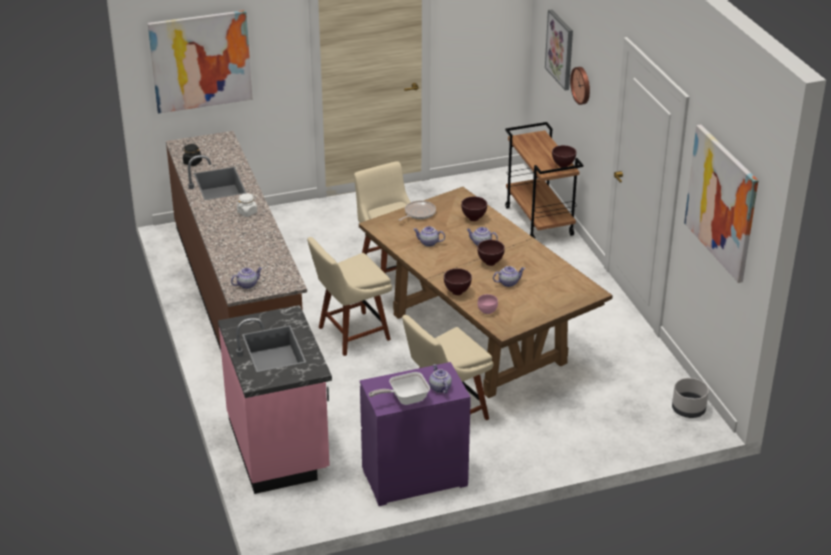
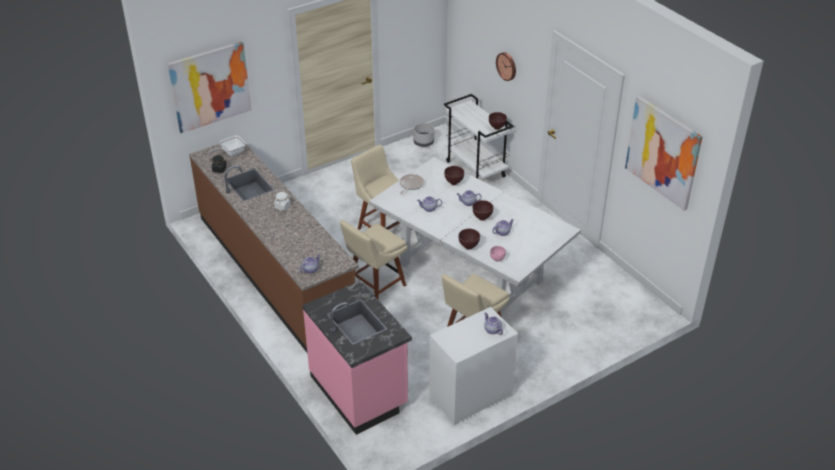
camera: 15 degrees left, 5 degrees up
brown dining table [359,187,613,398] -> white dining table [369,157,581,317]
purple dresser [360,362,471,506] -> white dresser [429,307,518,425]
frying pan [369,372,430,405] -> frying pan moved to [208,136,246,156]
brown cart [505,122,583,238] -> white cart [444,94,514,179]
picture [545,9,573,91] -> none
grey planter [672,378,709,418] -> grey planter moved to [414,123,434,147]

